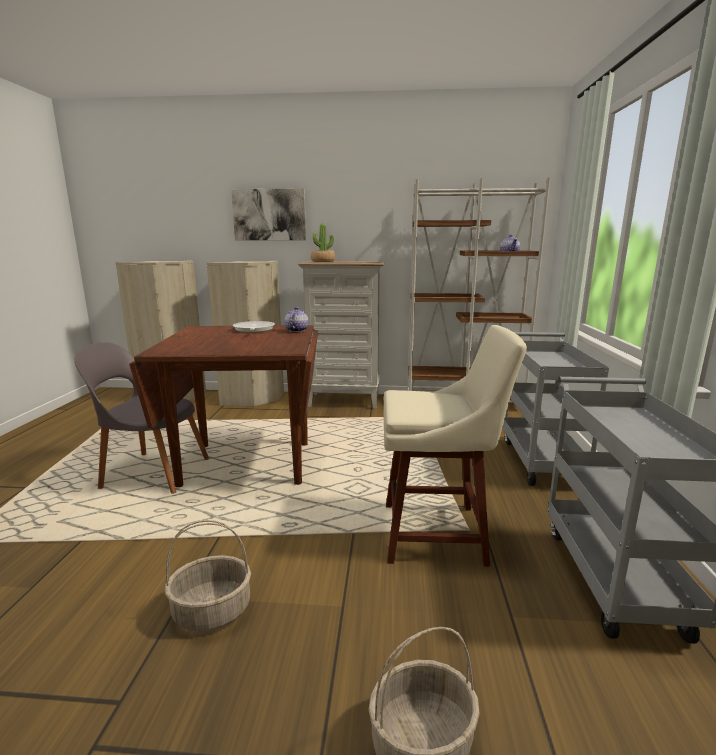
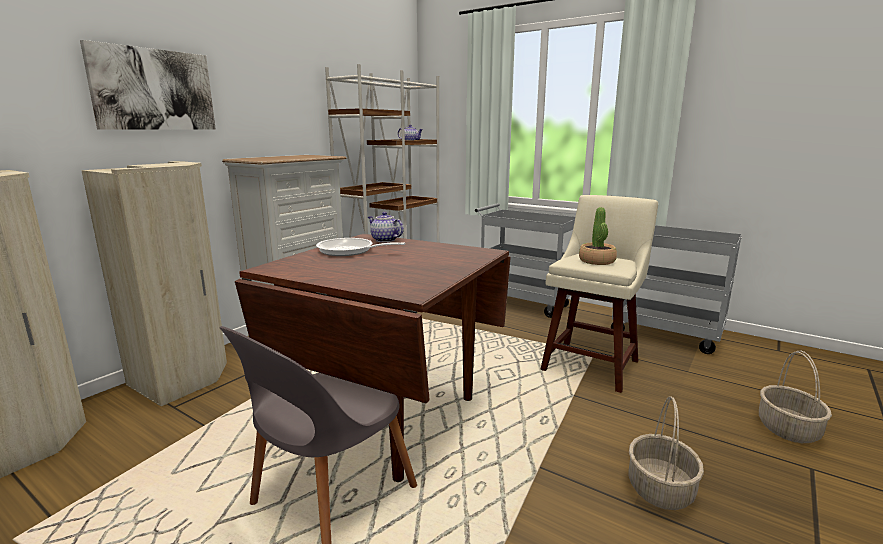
camera: 60 degrees left, 0 degrees up
potted plant [311,223,335,262] -> potted plant moved to [579,207,617,265]

